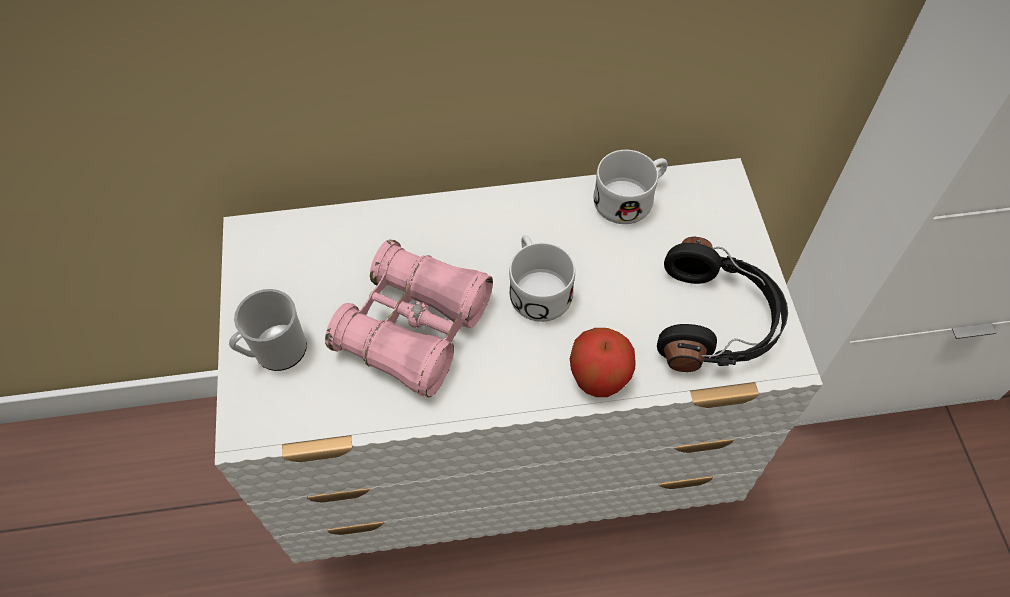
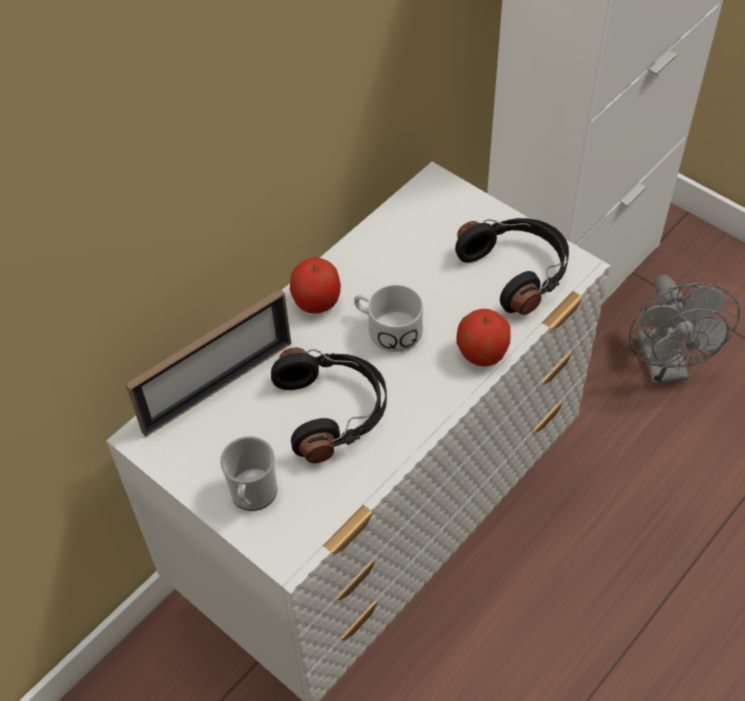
camera: 40 degrees left, 5 degrees down
pink binoculars [325,239,493,397] -> black headphones [271,348,387,463]
white mug [594,150,668,224] -> none
none -> picture frame [125,289,291,437]
none -> apple [290,257,341,314]
none -> grey fan [629,275,740,384]

